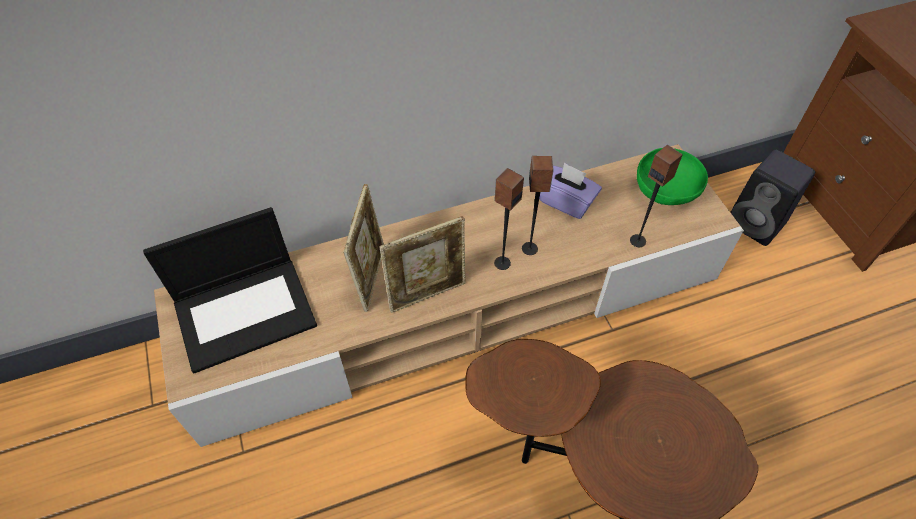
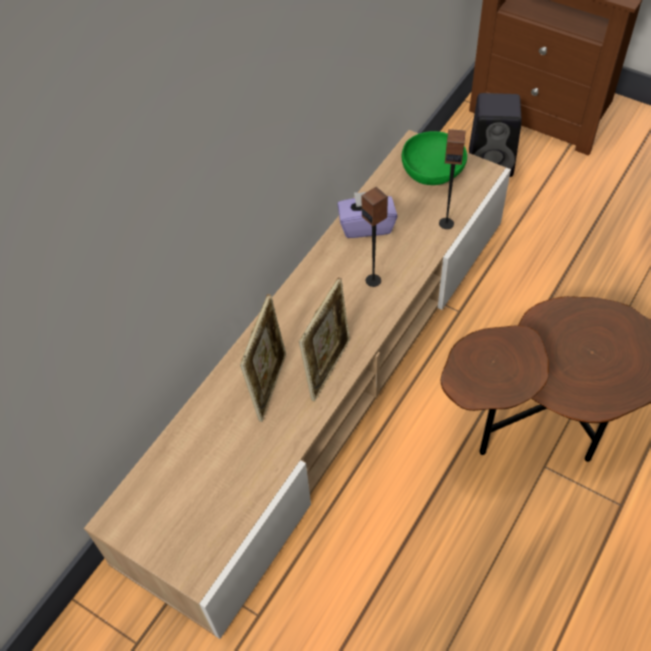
camera: 35 degrees left, 0 degrees up
laptop [143,207,317,373] -> none
picture frame [343,184,384,312] -> picture frame turned 45 degrees clockwise [240,294,286,422]
speaker [494,168,524,270] -> none

